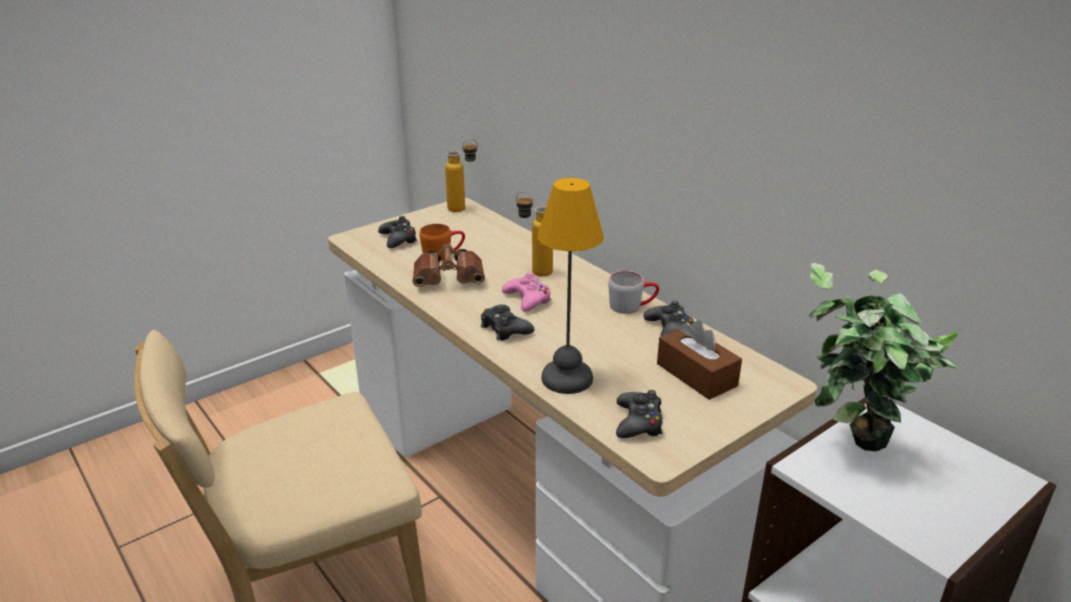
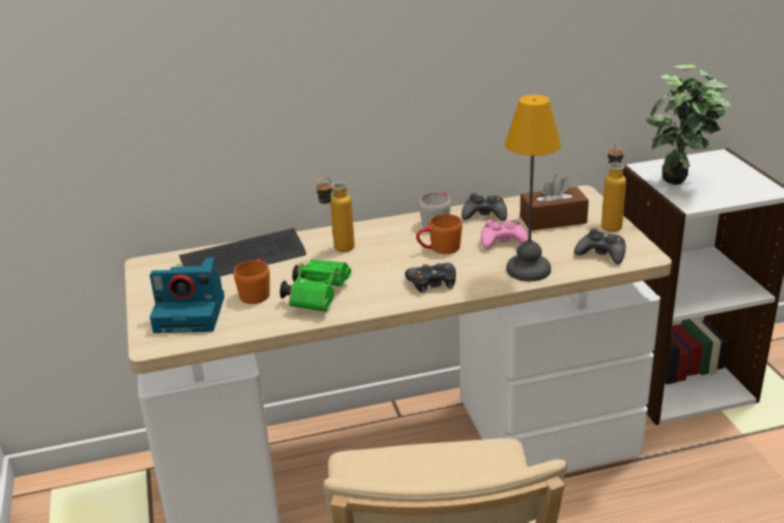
camera: 65 degrees left, 0 degrees up
black game controller [378,216,417,248] -> camera [150,257,225,333]
brown binoculars [412,244,485,287] -> green binoculars [280,259,351,312]
bottle [445,139,478,212] -> bottle moved to [601,143,626,232]
pink game controller [502,272,551,312] -> pink game controller moved to [481,220,528,249]
none -> keyboard [179,228,306,277]
none -> orange mug [416,214,462,254]

